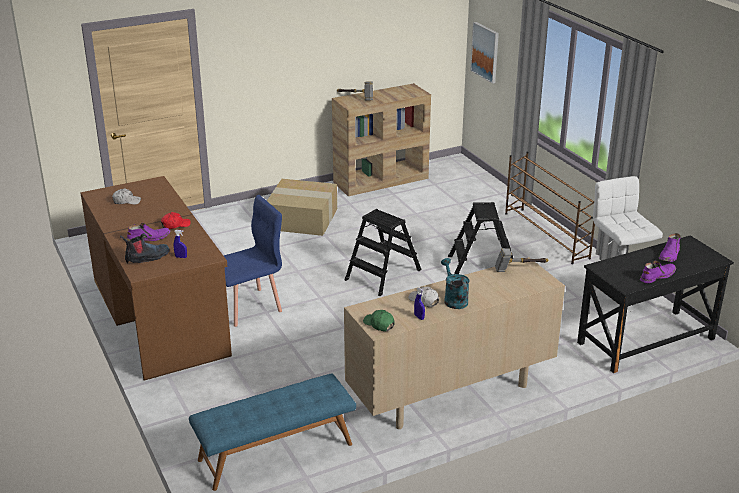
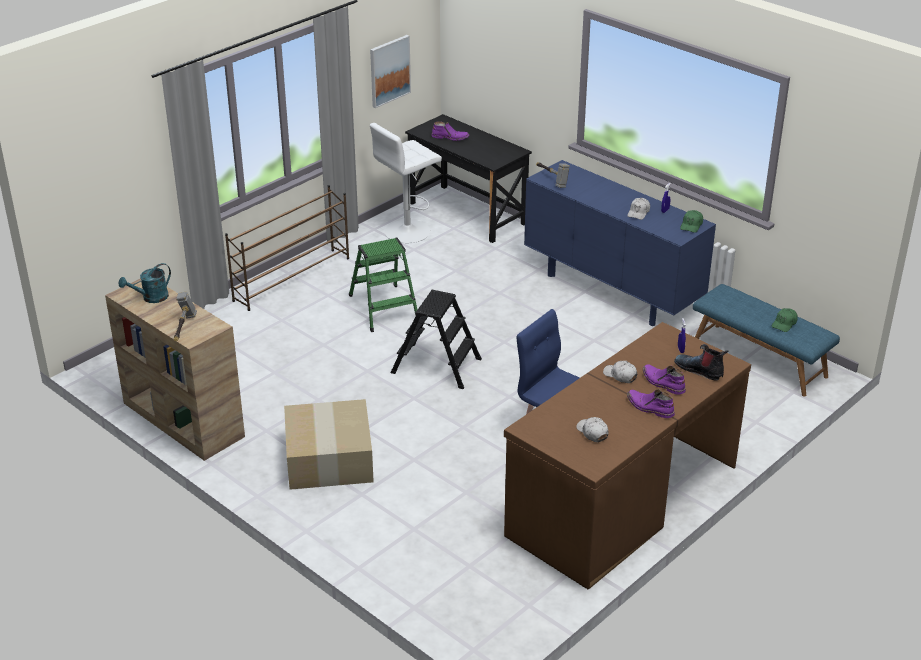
camera: 110 degrees left, 5 degrees up
red cap [161,212,191,229] -> white cap [603,361,637,383]
beige dresser [344,257,565,429] -> blue dresser [524,160,716,326]
turquoise watering can [441,258,469,309] -> turquoise watering can moved to [119,263,171,303]
black step ladder [448,202,514,274] -> green step ladder [349,238,417,332]
picture [470,22,499,84] -> picture moved to [370,35,411,108]
purple boot [640,261,676,284] -> purple boot moved to [627,389,675,418]
none -> green cap [772,308,798,332]

